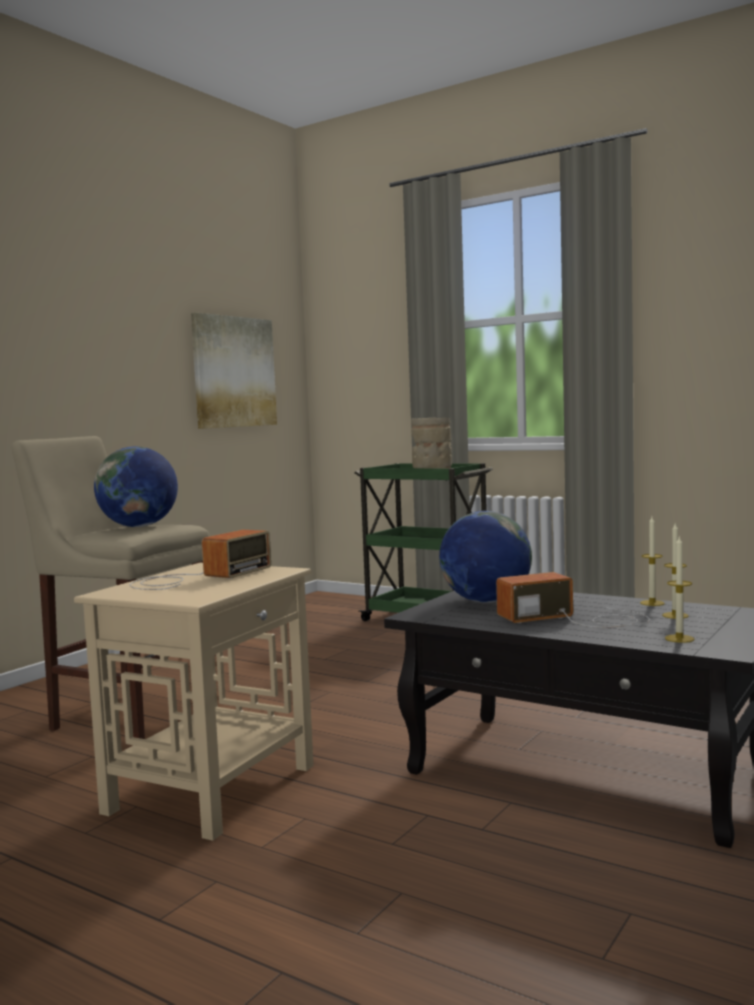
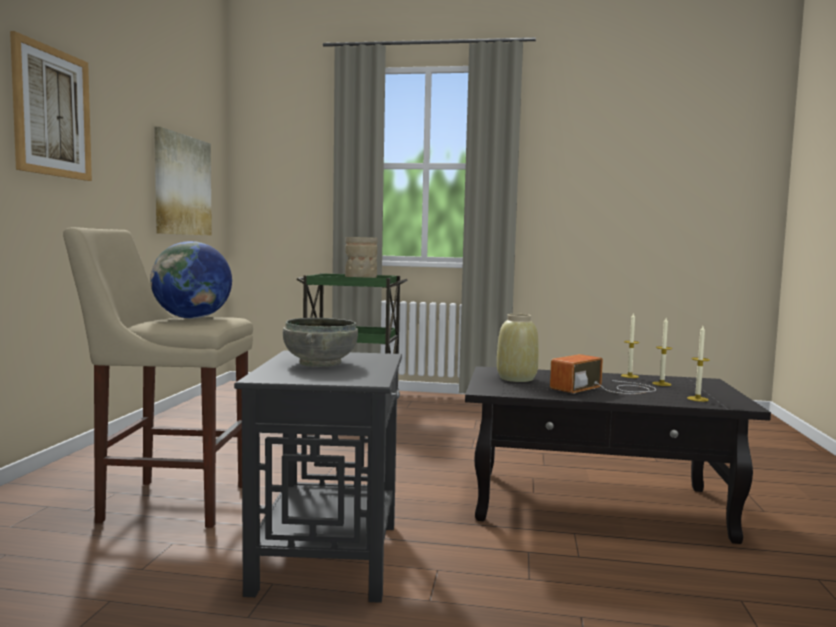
camera: 25 degrees left, 0 degrees up
beige side table [74,563,314,841] -> black side table [234,351,402,603]
radio [130,530,271,590] -> grey bowl [283,318,358,367]
globe [439,511,532,603] -> beige vase [497,314,539,382]
none -> picture [10,31,92,181]

